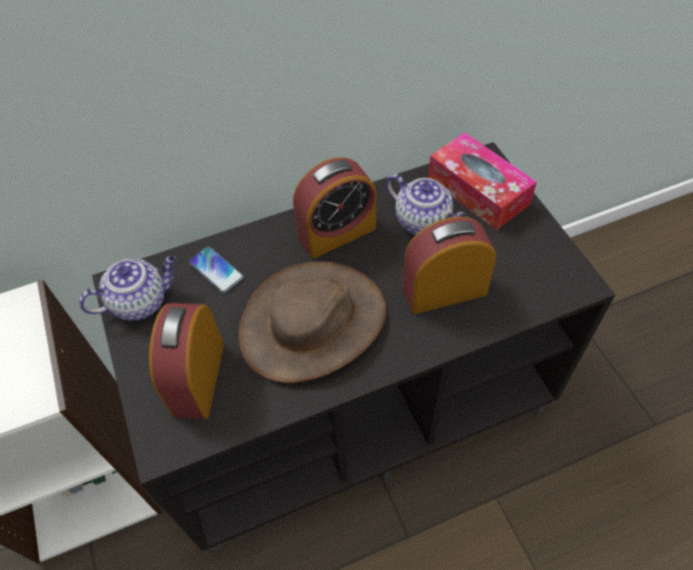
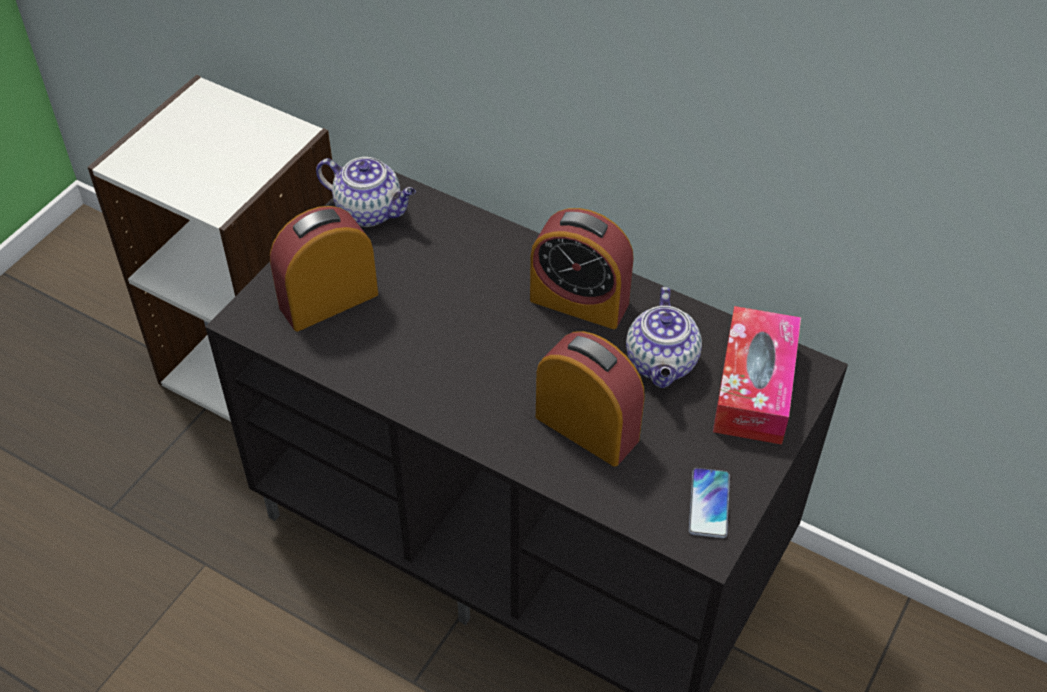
camera: 50 degrees right, 5 degrees down
phone [189,246,244,293] -> phone moved to [689,468,730,538]
brown hat [239,261,387,383] -> none

